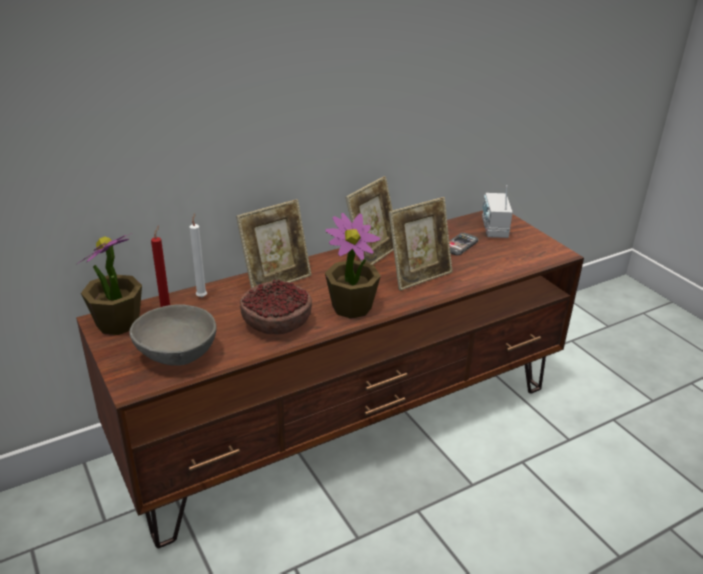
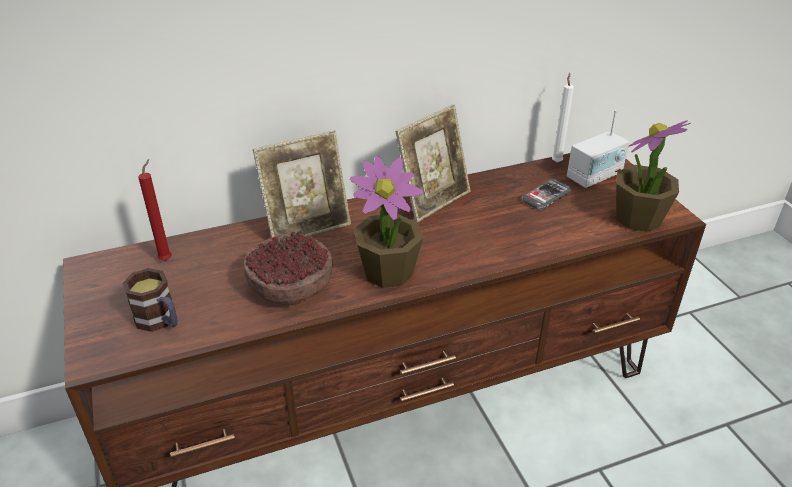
camera: 10 degrees right, 5 degrees up
potted plant [76,233,142,335] -> potted plant moved to [617,120,691,232]
grey bowl [129,304,216,366] -> mug [123,268,178,332]
white candle [190,213,207,297] -> white candle moved to [552,73,574,162]
picture frame [389,197,453,291] -> none
radio [482,186,513,238] -> radio turned 135 degrees counterclockwise [567,110,629,188]

